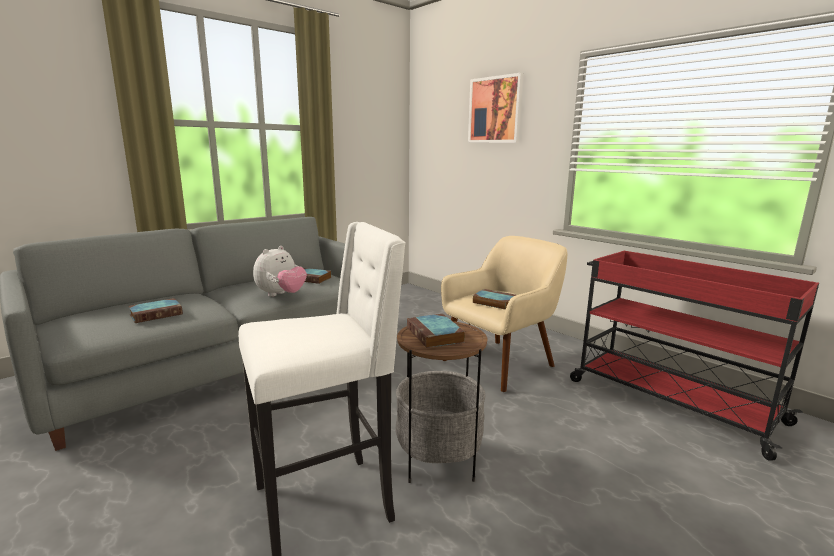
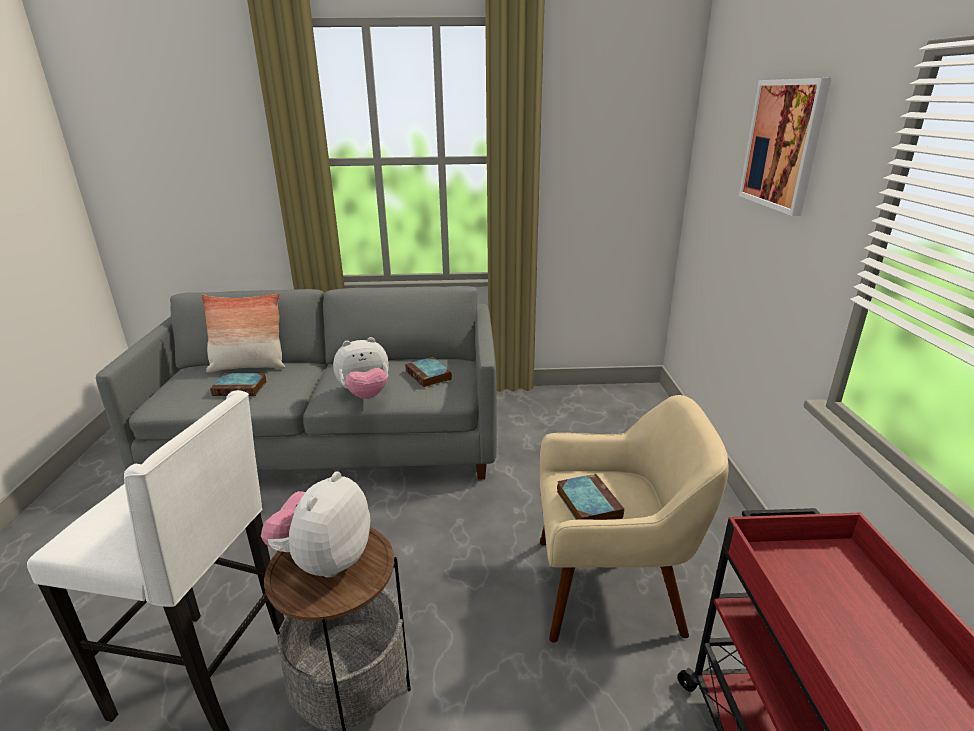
camera: 40 degrees right, 10 degrees up
book [407,314,465,348] -> plush toy [261,471,371,578]
none -> pillow [202,293,285,373]

